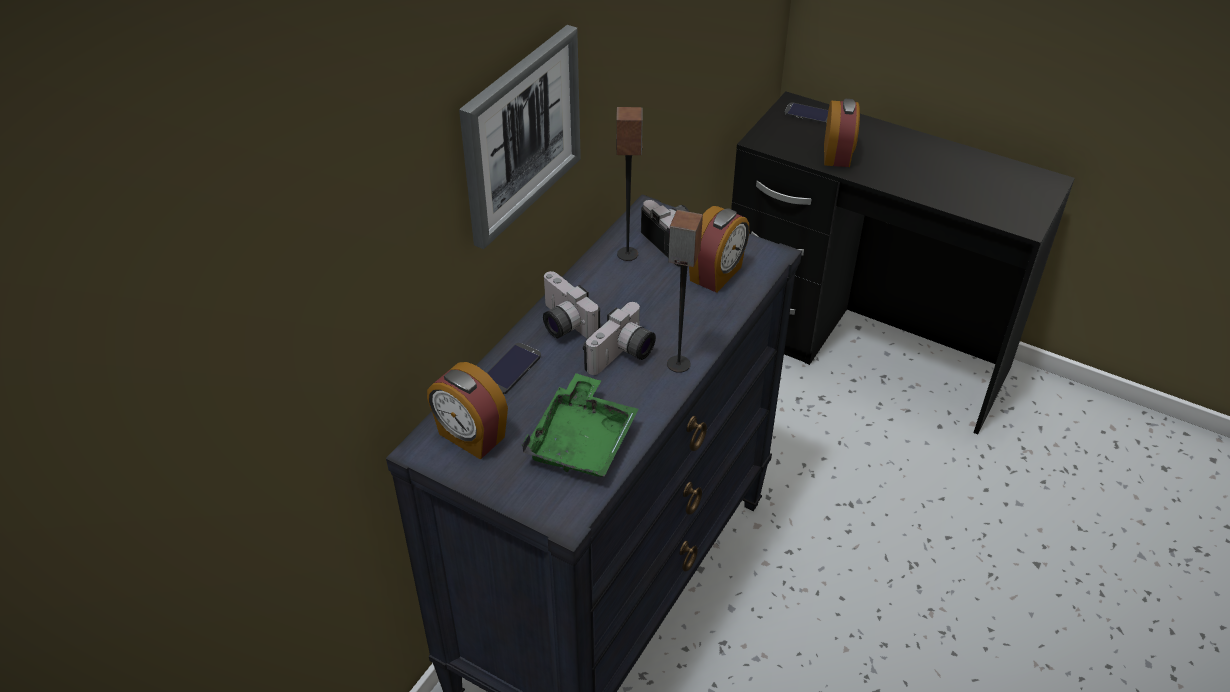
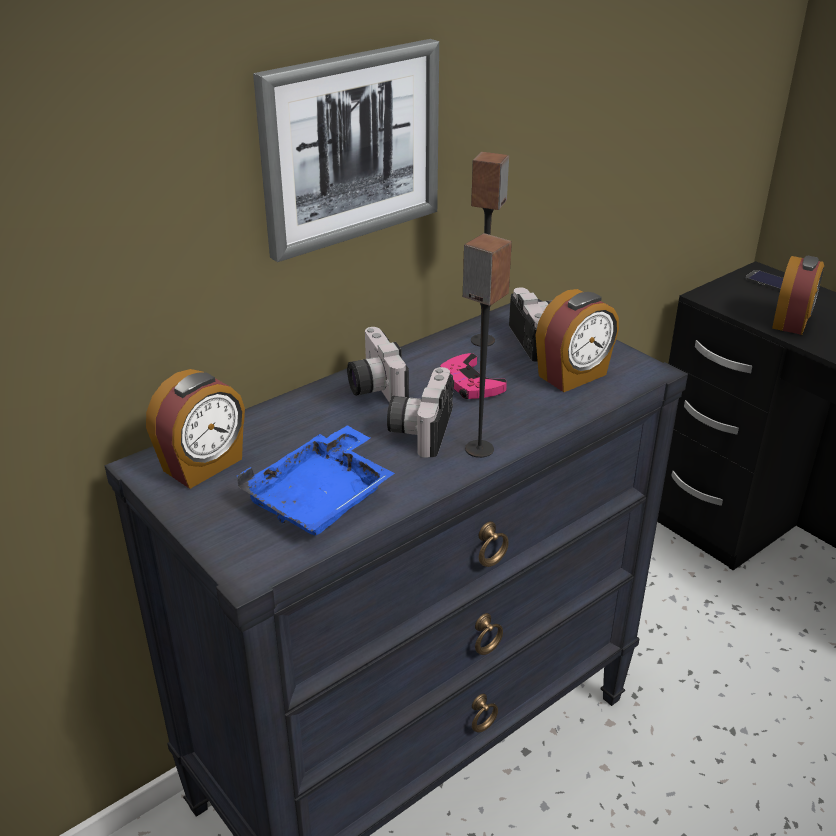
camera: 20 degrees right, 10 degrees down
alarm clock [427,362,508,460] -> alarm clock turned 105 degrees counterclockwise [146,369,245,489]
phone [487,343,541,395] -> none
green tray [522,373,638,477] -> blue tray [237,425,395,536]
camera [583,302,656,375] -> camera turned 135 degrees clockwise [387,367,454,458]
none -> pink game controller [440,353,507,399]

